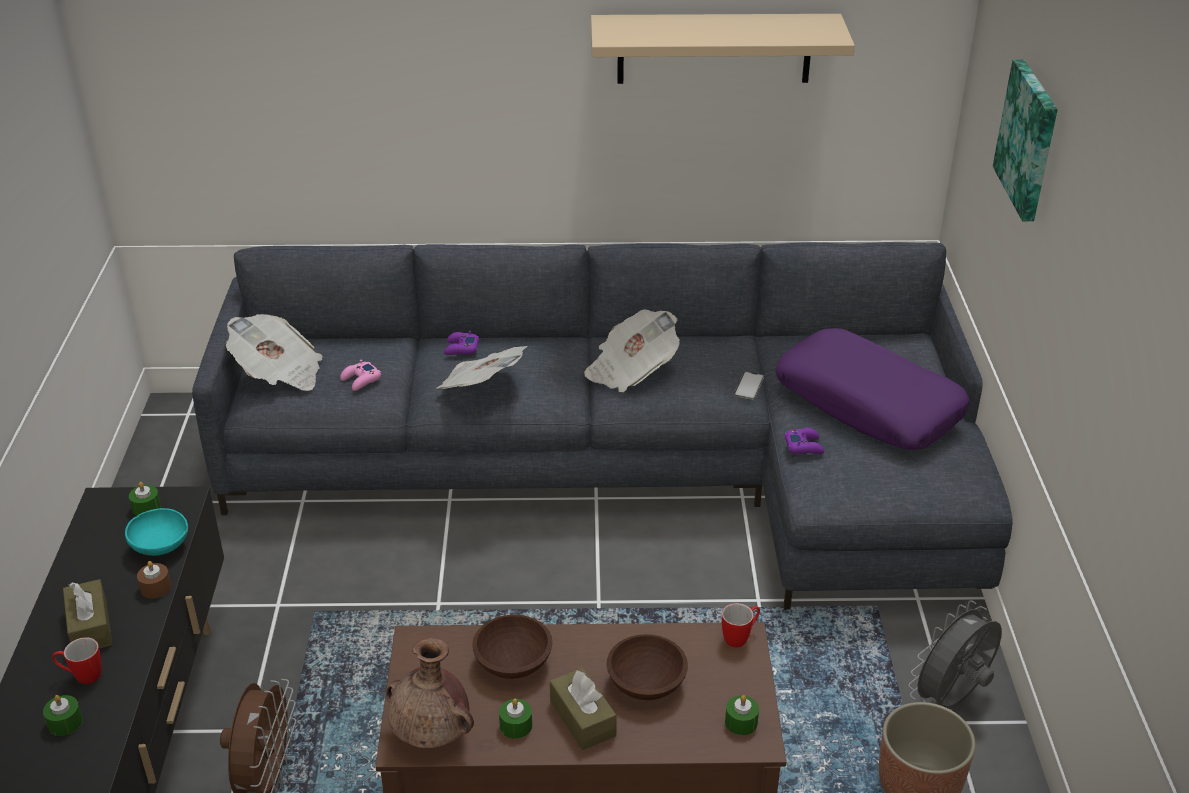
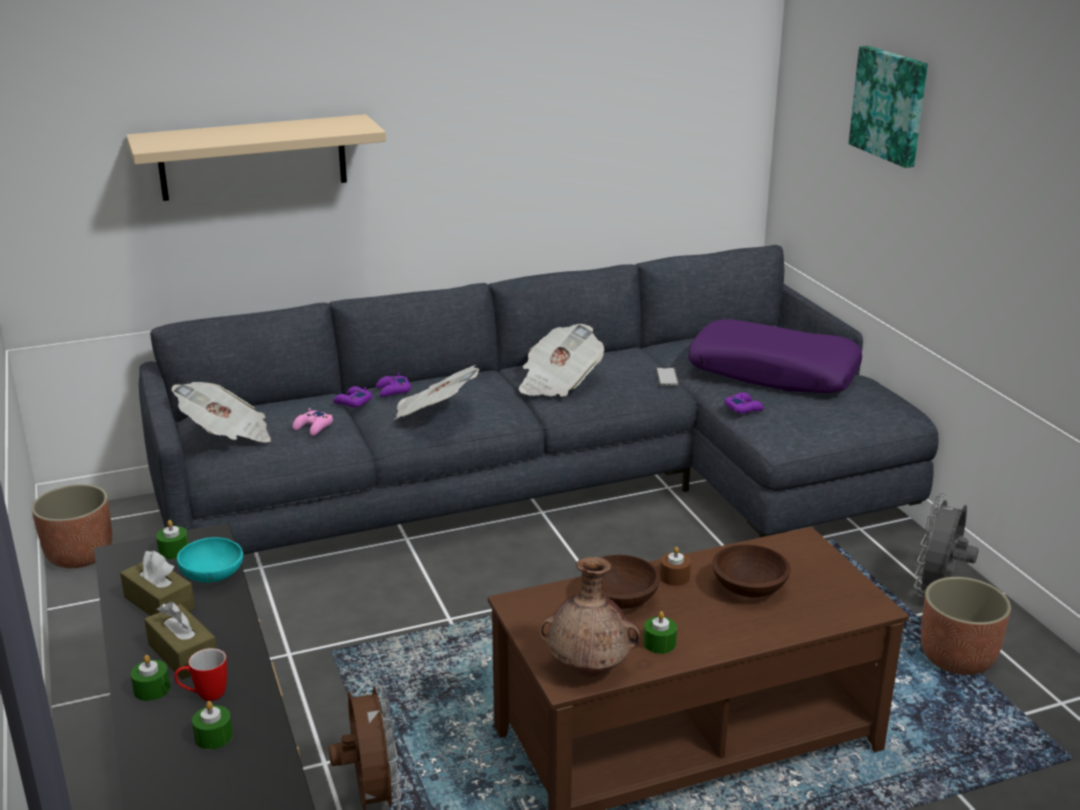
camera: 20 degrees left, 10 degrees down
brown candle [137,561,172,599] -> brown candle moved to [660,547,691,586]
brown tissue box [550,668,617,750] -> brown tissue box moved to [120,551,195,616]
beige shelf [591,14,855,84] -> beige shelf moved to [126,114,386,201]
mug [722,603,760,648] -> none
green candle [725,695,759,735] -> green candle moved to [131,655,170,701]
none -> planter [32,484,112,568]
none -> purple game controller [333,386,373,407]

